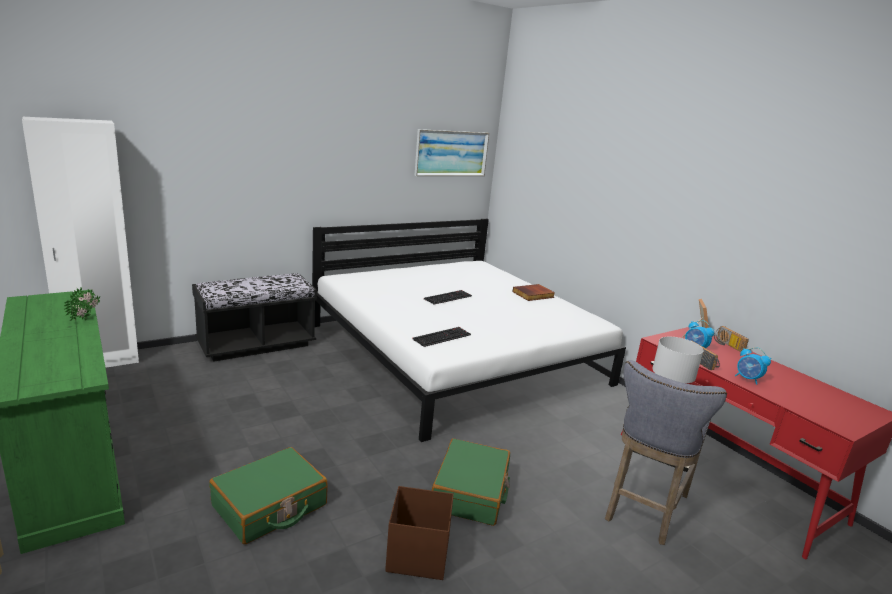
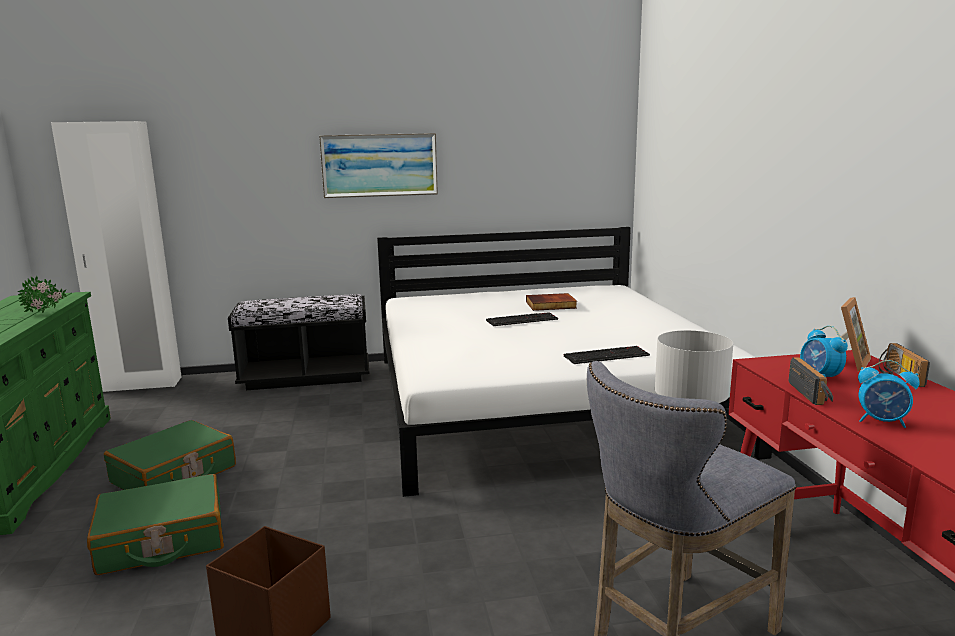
camera: 25 degrees right, 5 degrees down
keyboard [412,327,471,347] -> keyboard moved to [563,346,650,364]
picture [414,129,489,176] -> picture moved to [319,133,438,198]
green suitcase [432,438,510,526] -> green suitcase moved to [104,420,236,490]
book [512,284,555,301] -> book moved to [526,293,577,311]
alarm clock [735,347,771,385] -> alarm clock turned 45 degrees counterclockwise [858,360,920,428]

